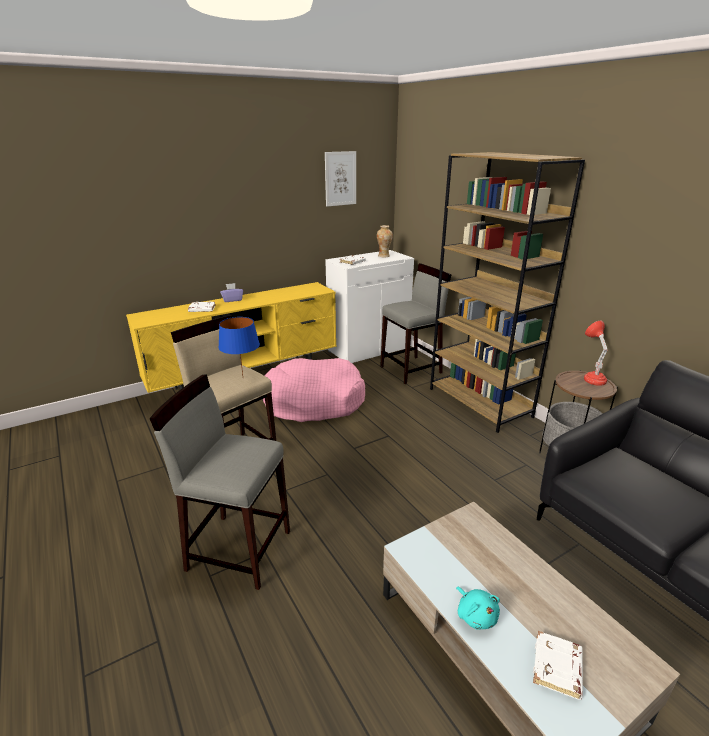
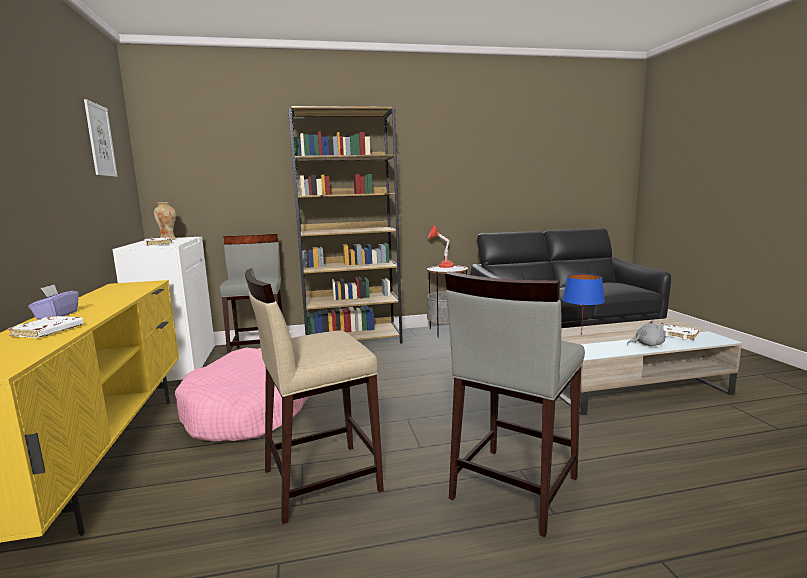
camera: 70 degrees left, 15 degrees down
blue table lamp [218,317,260,375] -> blue table lamp moved to [562,274,605,335]
turquoise plush toy [456,586,500,629] -> grey plush toy [627,320,666,346]

